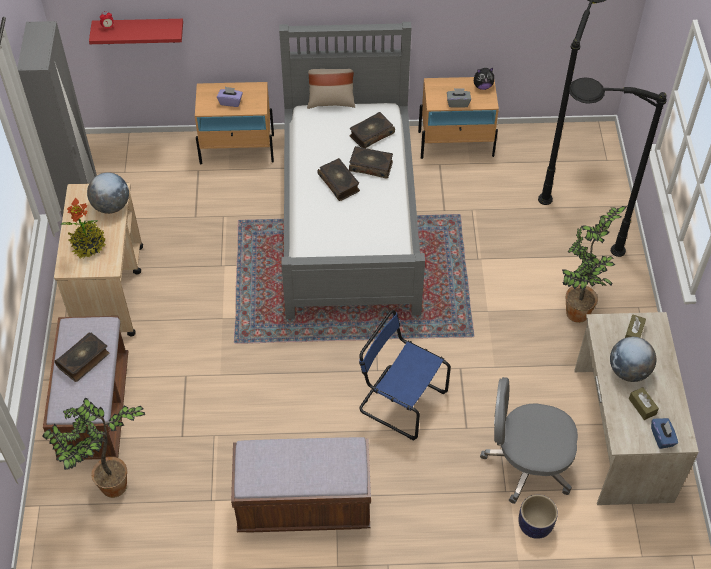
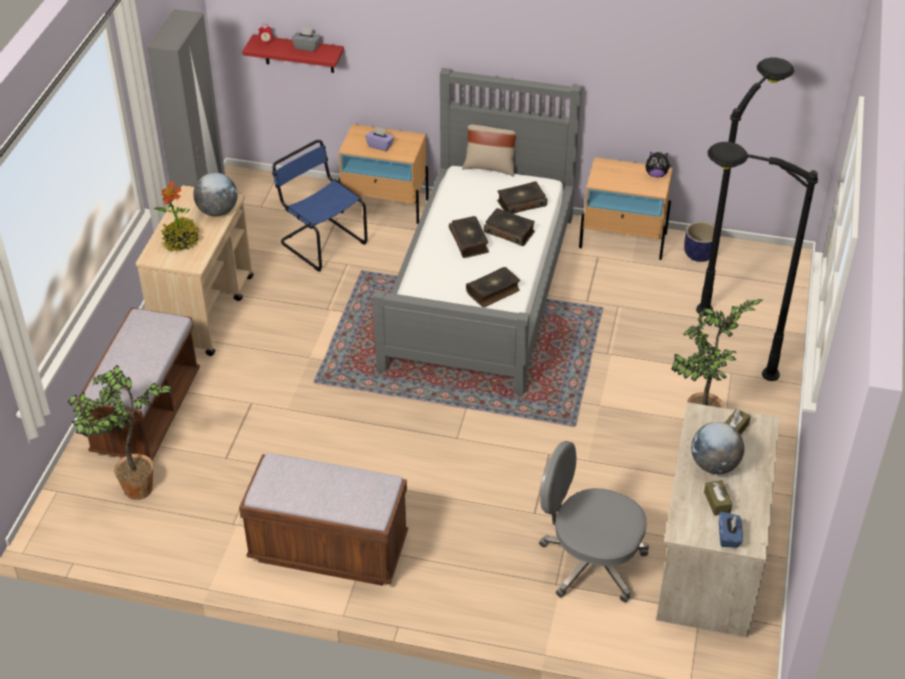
camera: 15 degrees right, 10 degrees down
book [55,332,109,382] -> book moved to [466,267,520,307]
blue chair [359,310,451,441] -> blue chair moved to [272,140,368,272]
grey tissue box [447,88,471,107] -> grey tissue box moved to [292,28,321,52]
planter [519,494,558,539] -> planter moved to [684,222,714,262]

